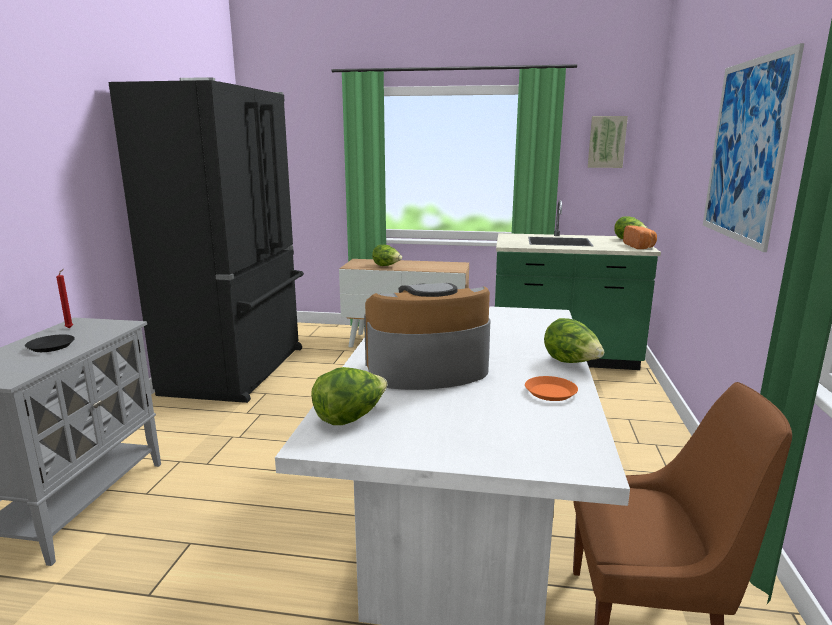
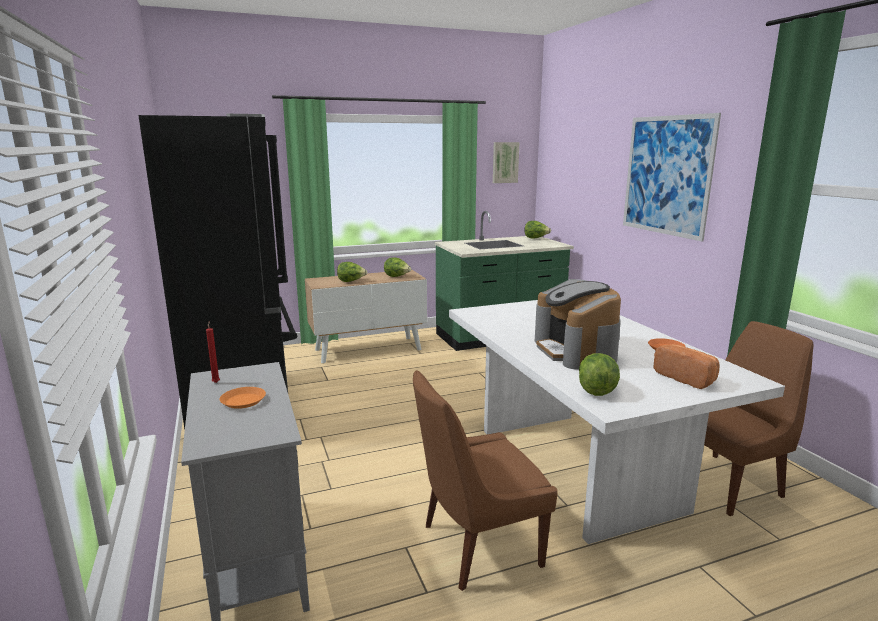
camera: 30 degrees left, 0 degrees up
black plate [25,334,75,352] -> orange plate [220,387,266,409]
coffee machine [364,283,490,390] -> coffee machine turned 60 degrees counterclockwise [535,279,621,369]
lettuce [544,318,604,363] -> lettuce moved to [384,258,411,277]
bread [623,225,657,249] -> bread moved to [654,344,720,389]
none -> brown chair [413,370,558,591]

